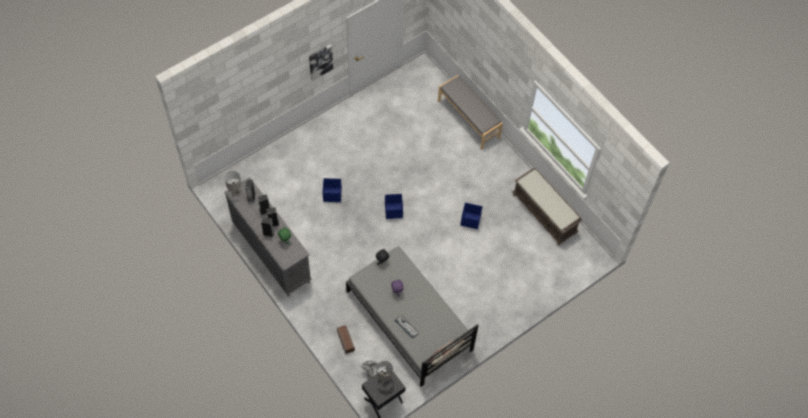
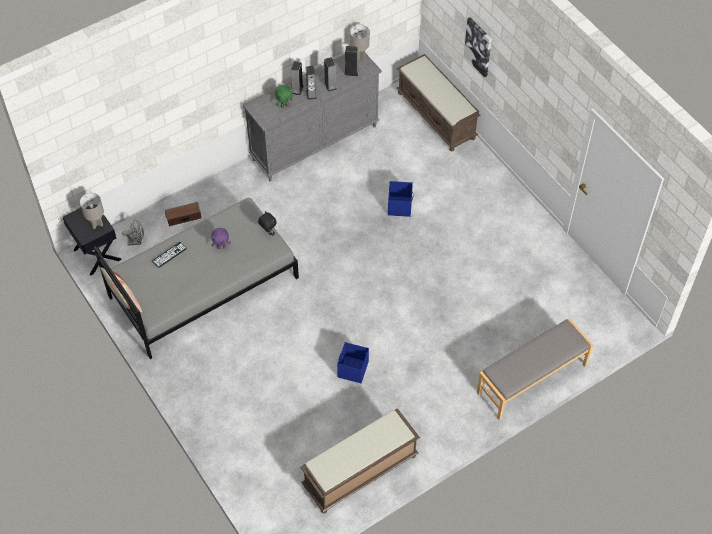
camera: 95 degrees right, 5 degrees down
picture [309,44,333,81] -> picture moved to [464,17,492,77]
blue storage box [385,194,404,219] -> none
none -> brown bench [396,54,481,152]

